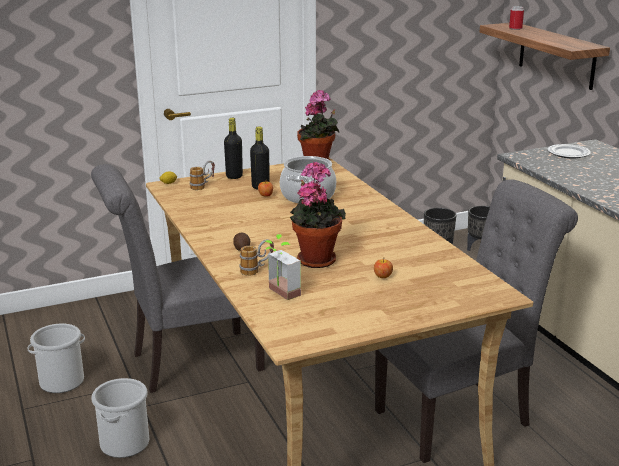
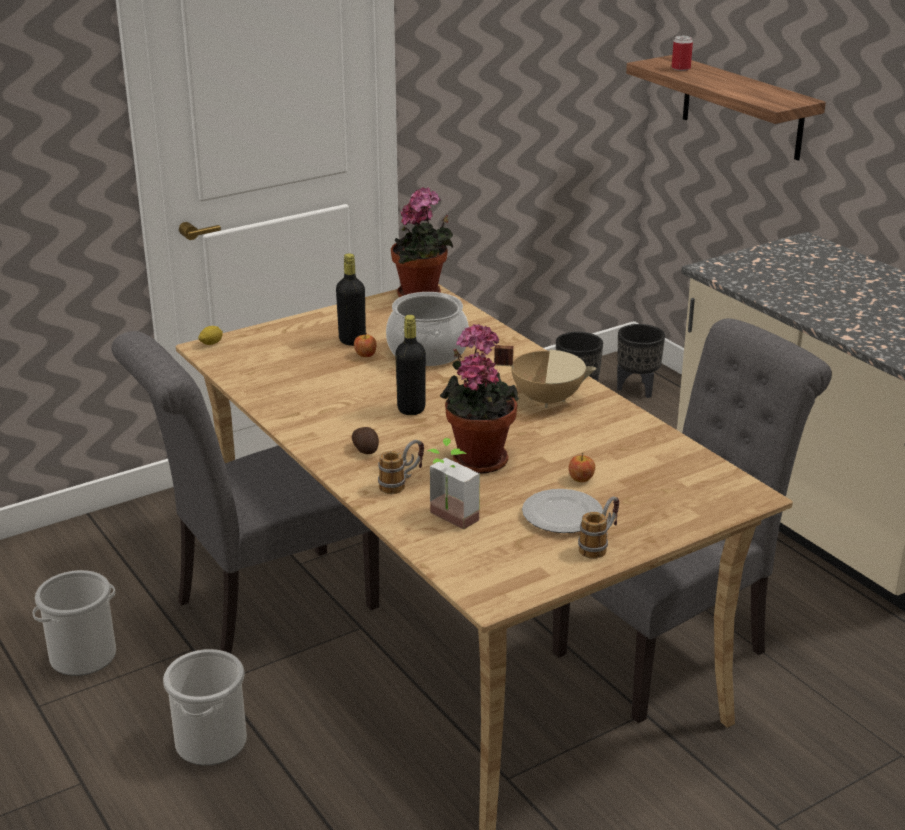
camera: 10 degrees left, 5 degrees up
mug [190,160,215,190] -> mug moved to [578,496,620,559]
black bottle [224,118,243,179] -> black bottle moved to [395,315,426,415]
plate [547,144,591,159] -> plate moved to [522,489,603,533]
none -> beige cooking pot [494,345,596,408]

